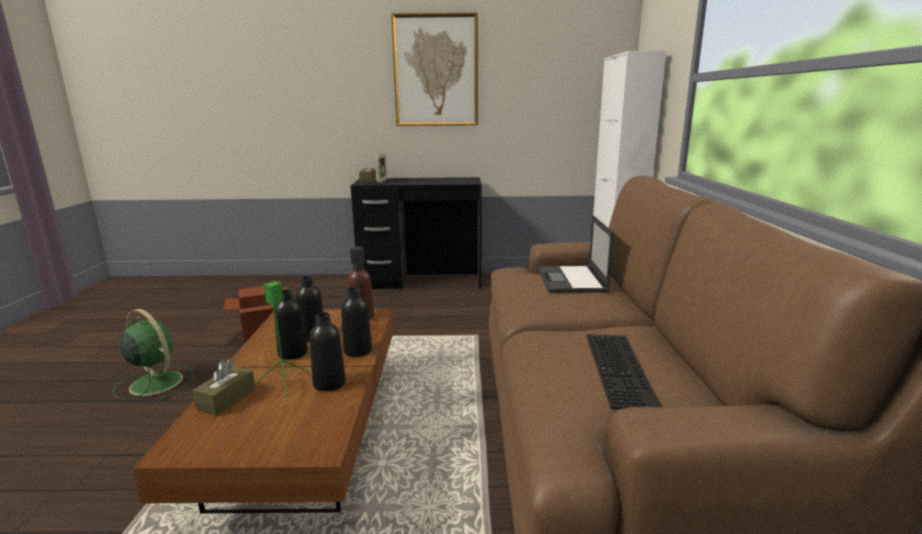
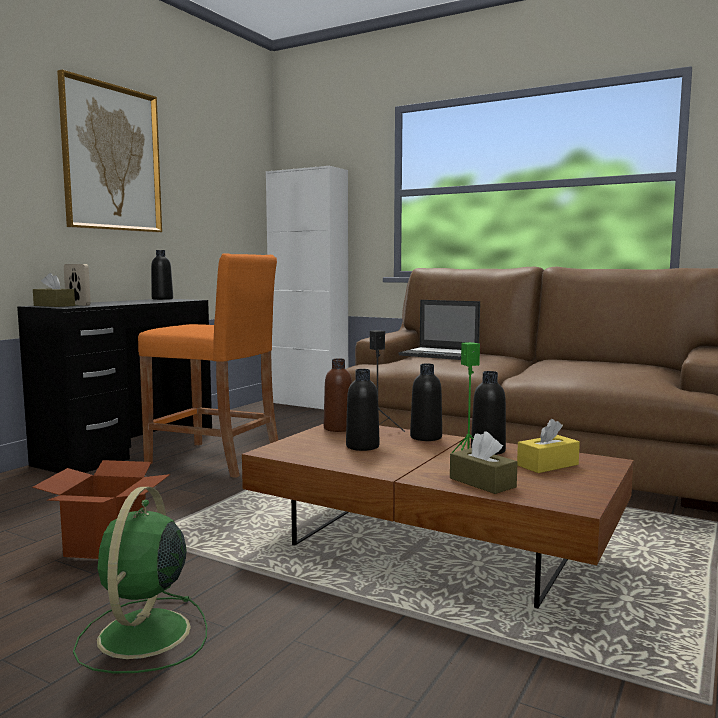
camera: 60 degrees left, 10 degrees down
green fan [113,309,195,399] -> green fan turned 60 degrees counterclockwise [73,487,207,674]
black bottle [274,289,308,360] -> black bottle moved to [151,250,173,300]
keyboard [586,334,662,409] -> none
none -> orange stool [138,253,278,478]
none -> yellow tissue box [517,419,580,473]

